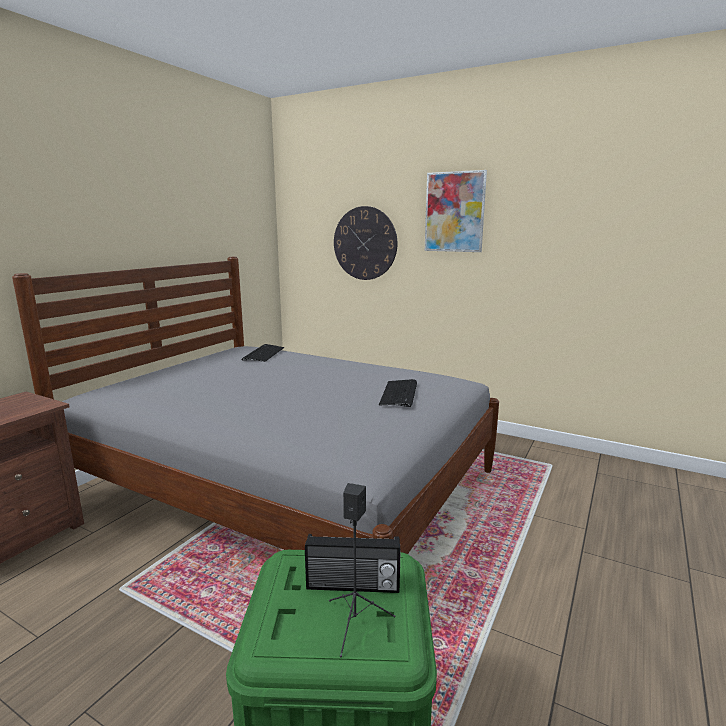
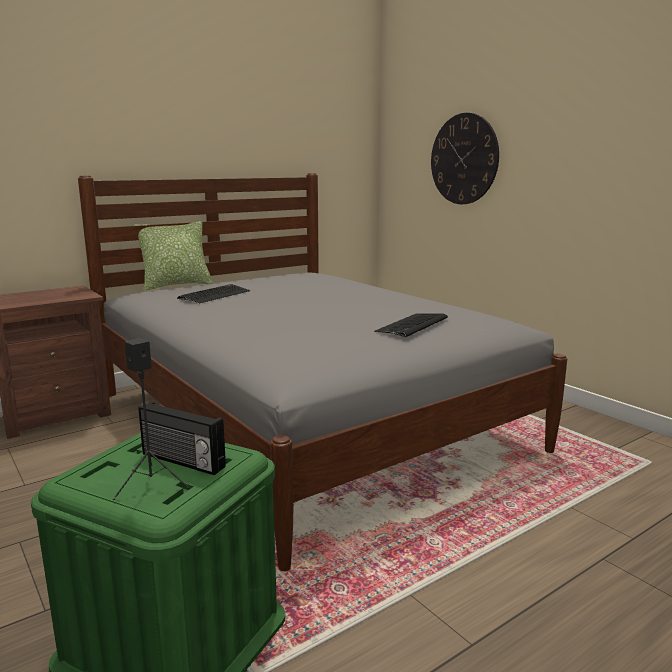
camera: 25 degrees right, 0 degrees up
keyboard [242,344,284,362] -> keyboard moved to [177,284,250,303]
picture [425,170,487,252] -> none
none -> pillow [134,221,213,290]

